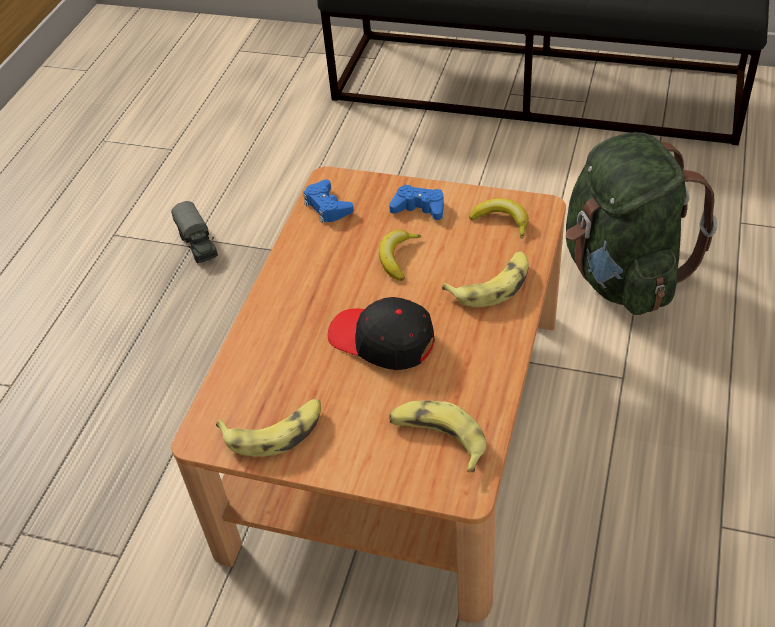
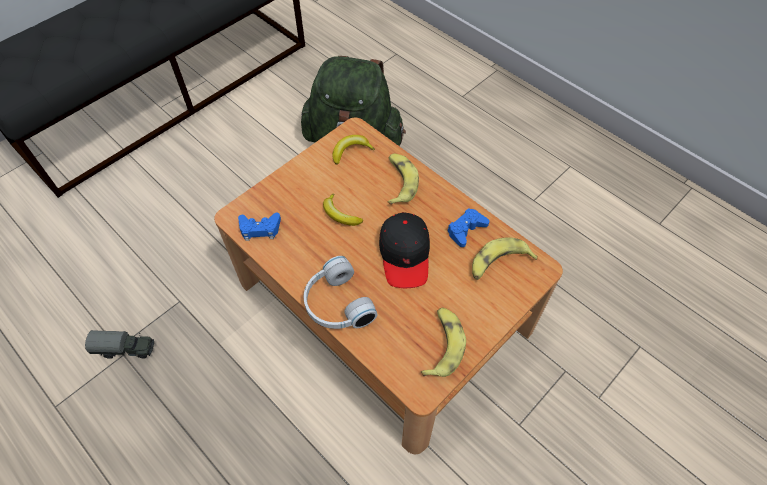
camera: 65 degrees left, 10 degrees up
black cap [328,297,435,370] -> black cap turned 60 degrees counterclockwise [379,212,430,288]
blue game controller [389,185,444,220] -> blue game controller moved to [447,208,489,247]
none -> white headphones [304,256,378,329]

